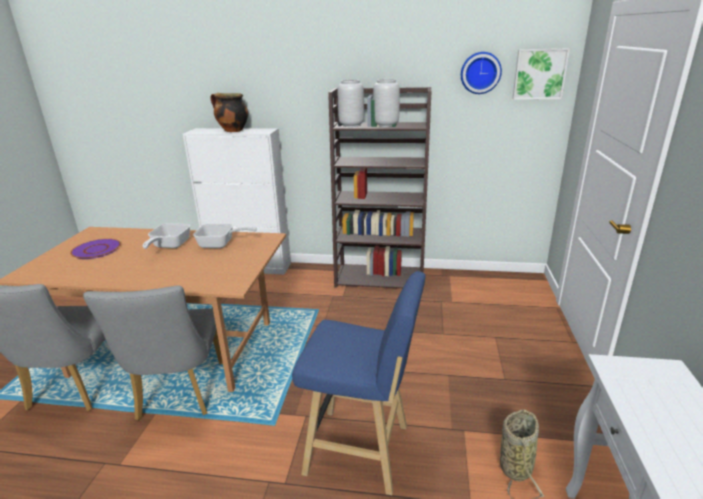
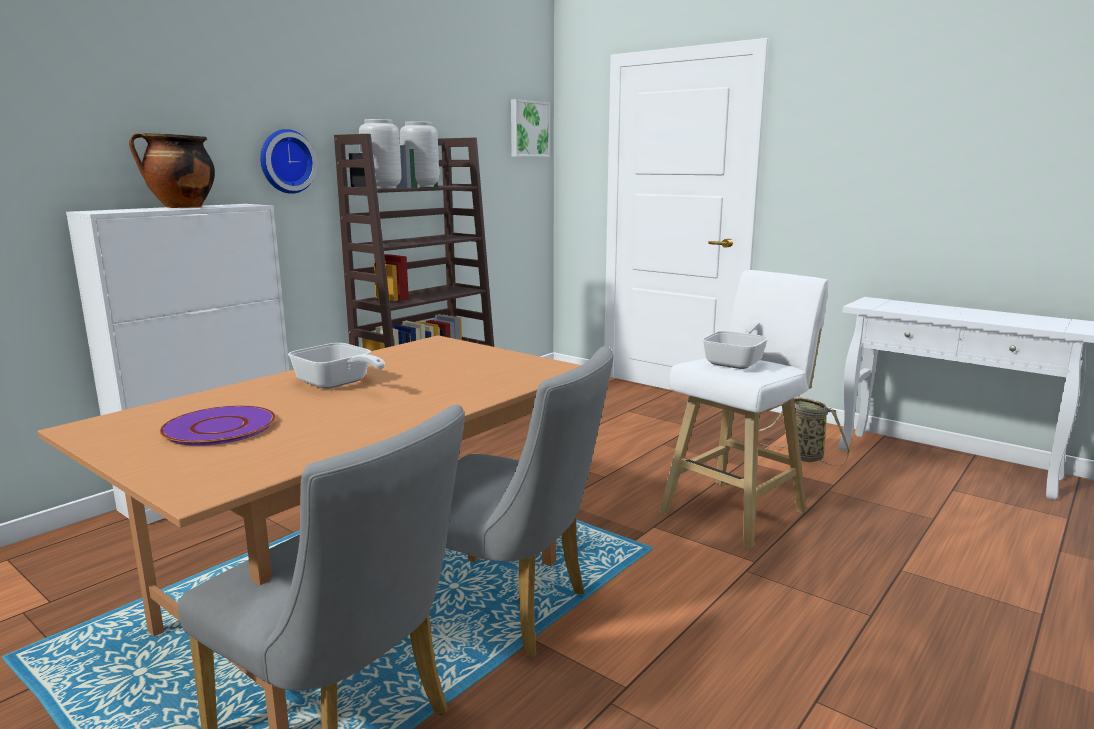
camera: 60 degrees left, 10 degrees down
frying pan [193,224,257,248] -> frying pan moved to [702,321,769,369]
blue stool [292,271,425,495] -> white stool [659,270,828,549]
wall clock [461,52,502,94] -> wall clock moved to [260,129,317,194]

